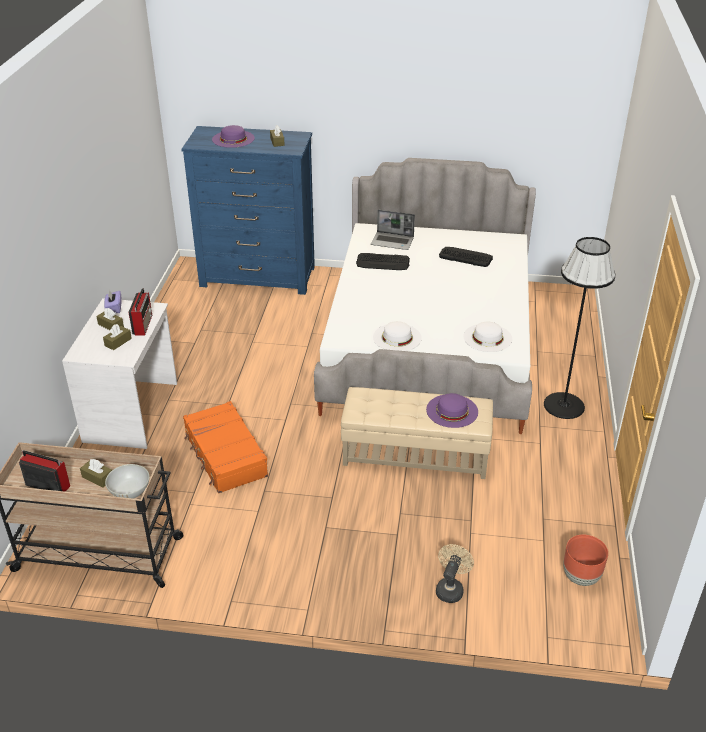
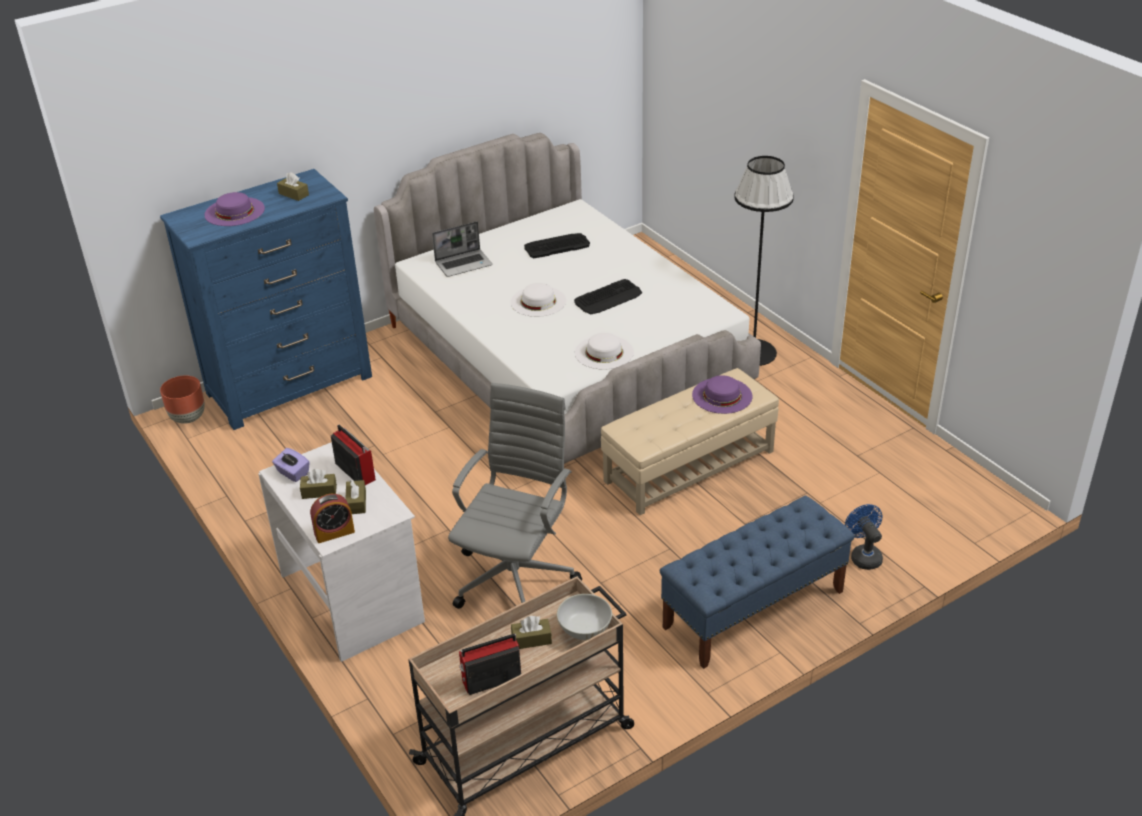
camera: 40 degrees left, 0 degrees up
orange suitcase [183,401,268,493] -> grey office chair [448,383,582,609]
keyboard [356,253,410,270] -> keyboard moved to [574,279,642,315]
beige fan [436,544,474,603] -> blue fan [845,504,883,570]
white hat [463,322,512,352] -> white hat moved to [510,283,566,317]
brown planter [563,535,608,586] -> brown planter moved to [160,375,205,424]
none -> alarm clock [310,494,355,543]
none -> blue bench [660,496,855,669]

